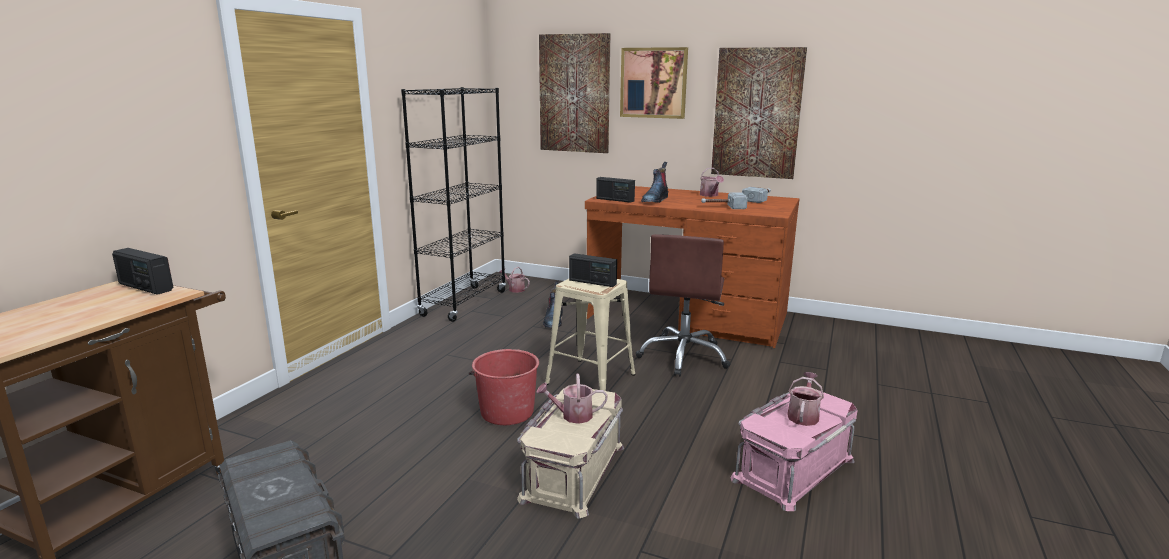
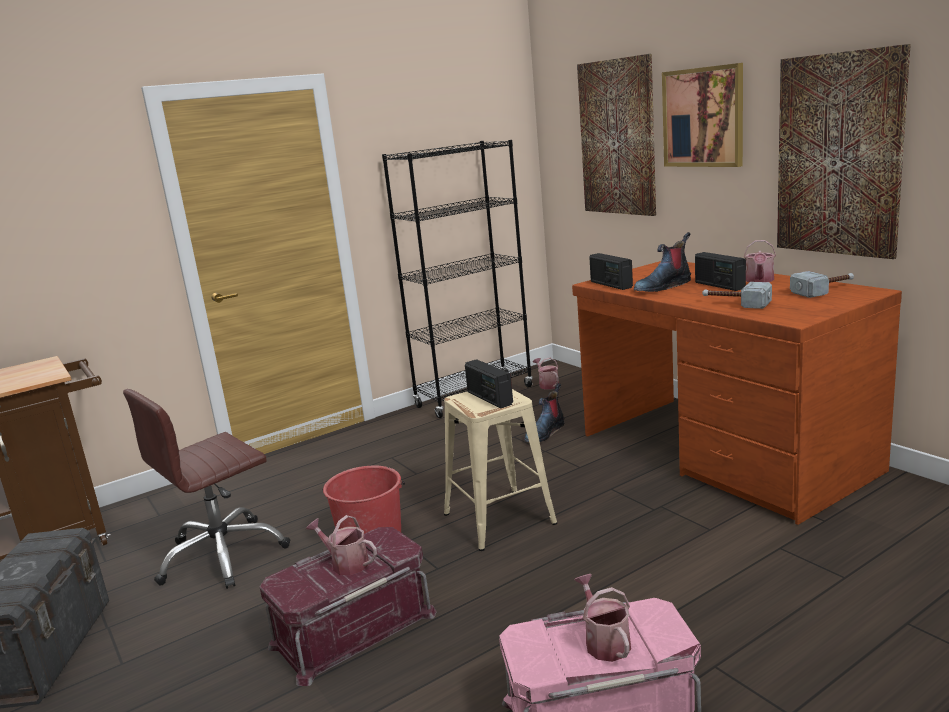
camera: 35 degrees right, 0 degrees up
radio [112,248,174,295] -> radio moved to [695,252,746,291]
beige storage box [517,388,624,518] -> red storage box [259,527,437,686]
brown office chair [636,234,730,377] -> brown office chair moved to [123,389,290,589]
watering can [787,372,824,426] -> watering can turned 75 degrees counterclockwise [574,574,631,662]

